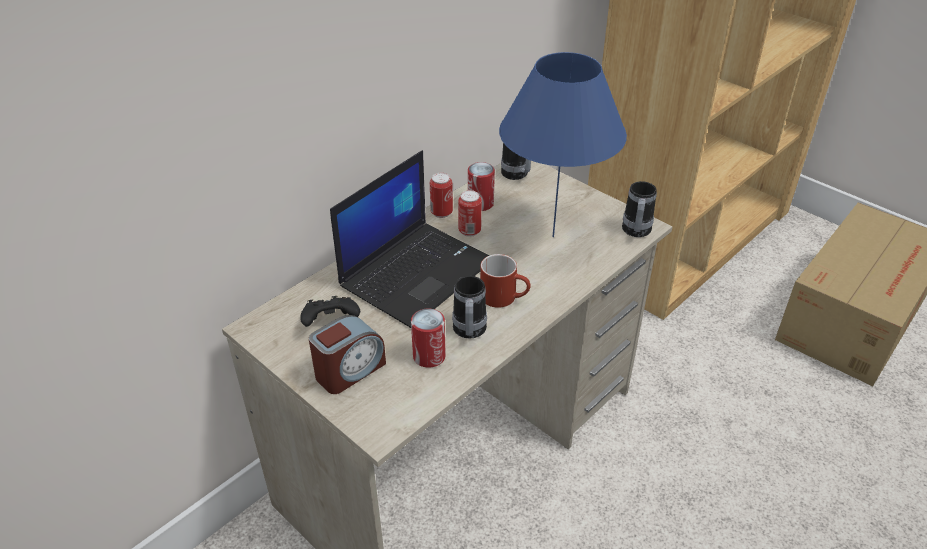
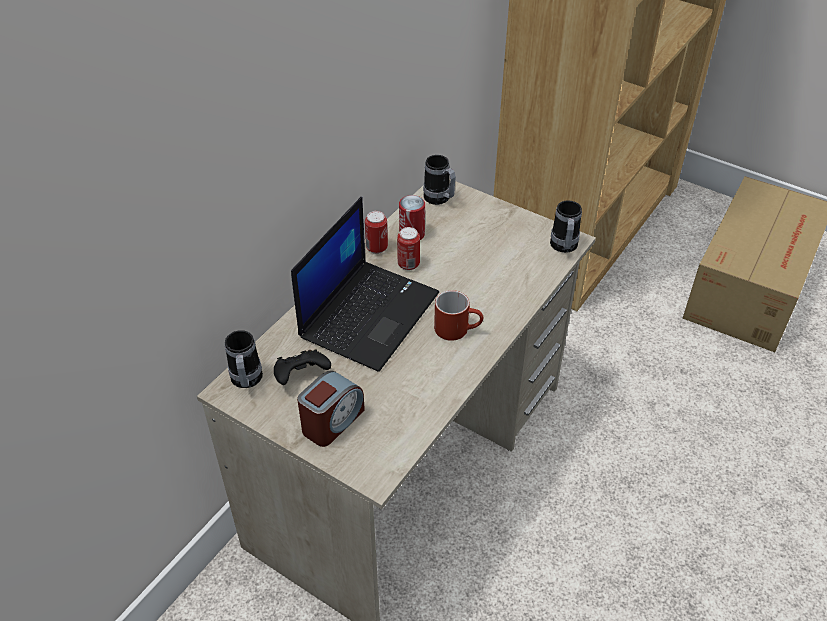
camera: 10 degrees left, 5 degrees up
can [411,308,446,368] -> none
mug [452,276,487,339] -> mug moved to [225,330,263,388]
blue table lamp [499,52,627,237] -> none

